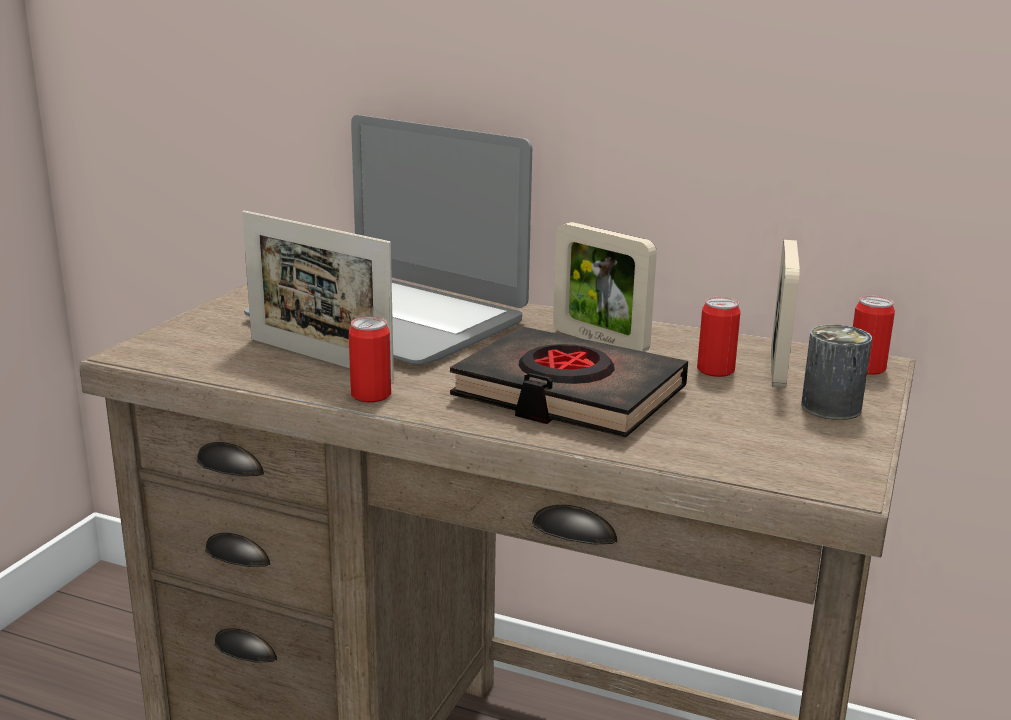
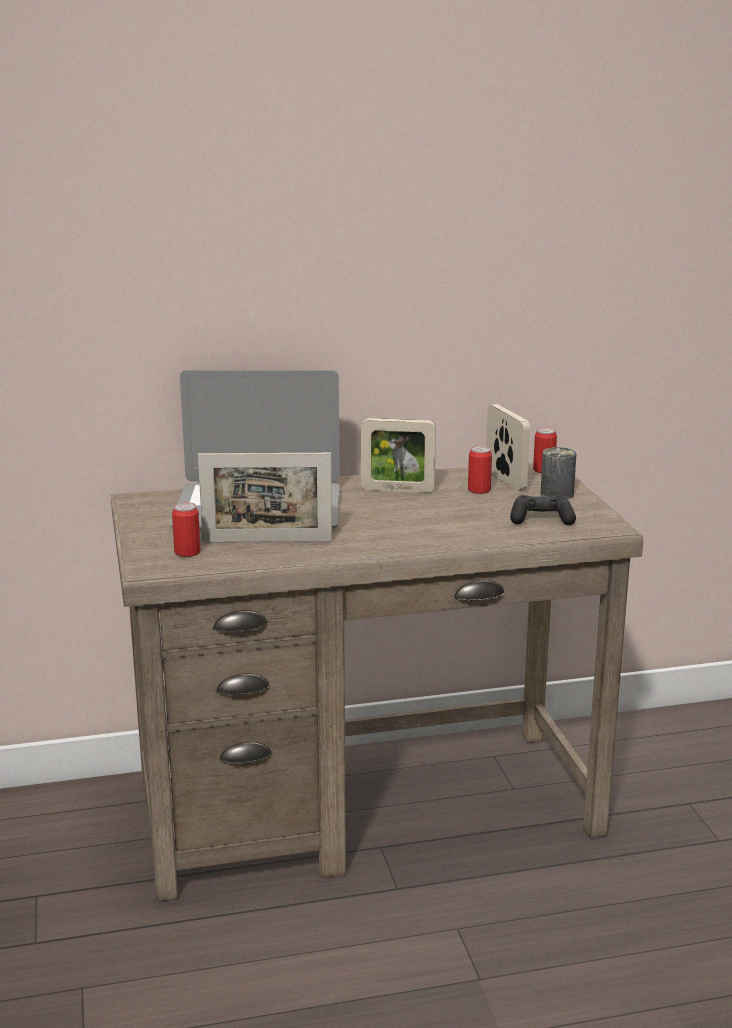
camera: 35 degrees left, 0 degrees up
can [349,317,391,402] -> can moved to [172,502,201,557]
black book [450,326,688,438] -> none
none -> black game controller [510,495,576,525]

